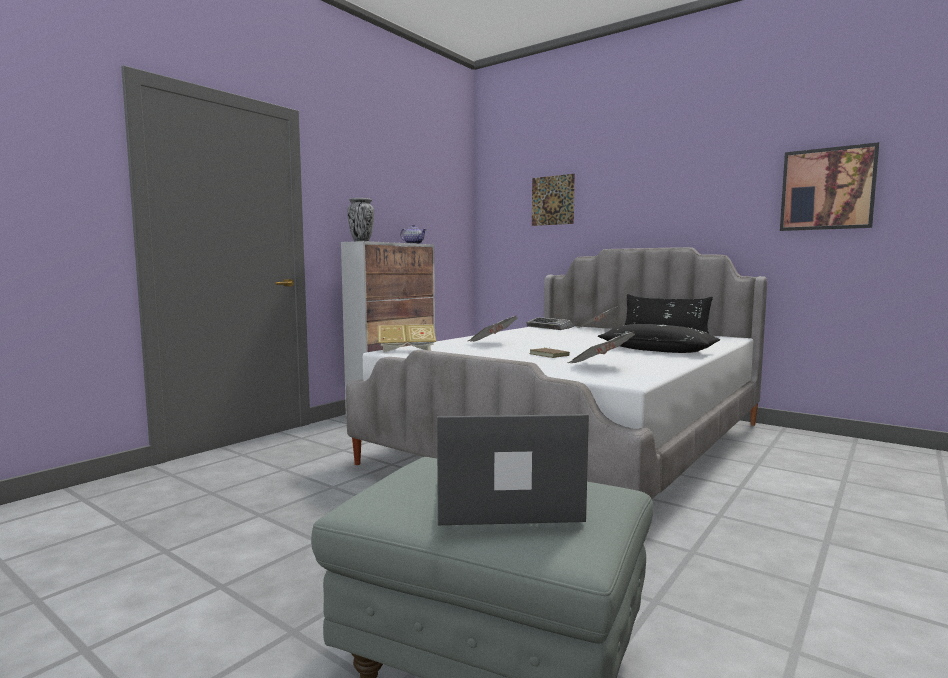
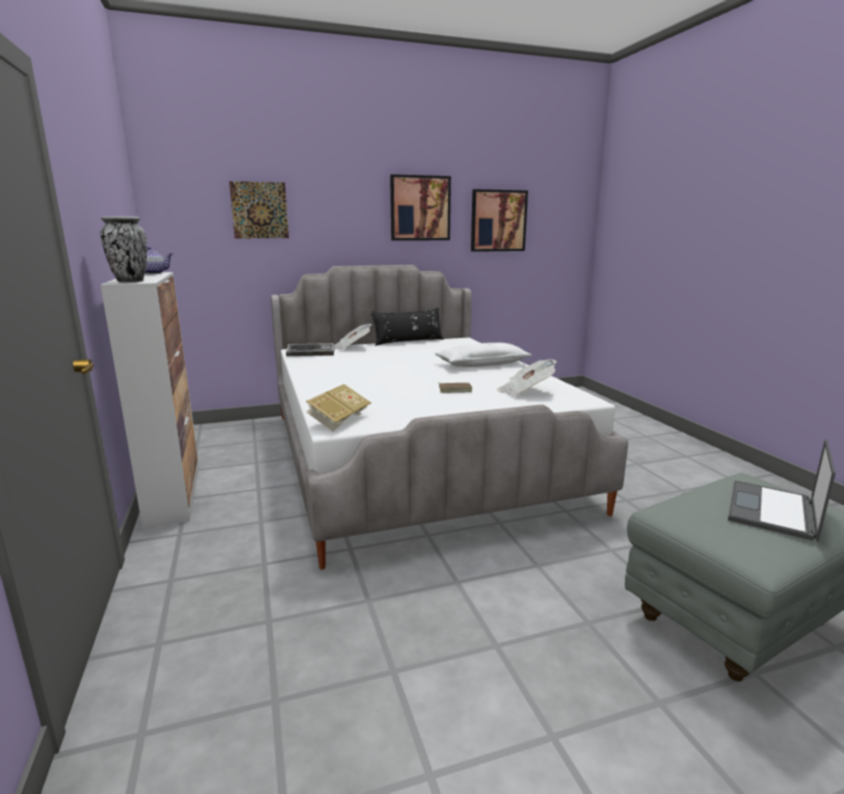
camera: 55 degrees left, 10 degrees up
newspaper [468,315,517,342] -> none
black pillow [598,324,720,353] -> white pillow [434,343,532,367]
none -> picture [390,174,451,241]

